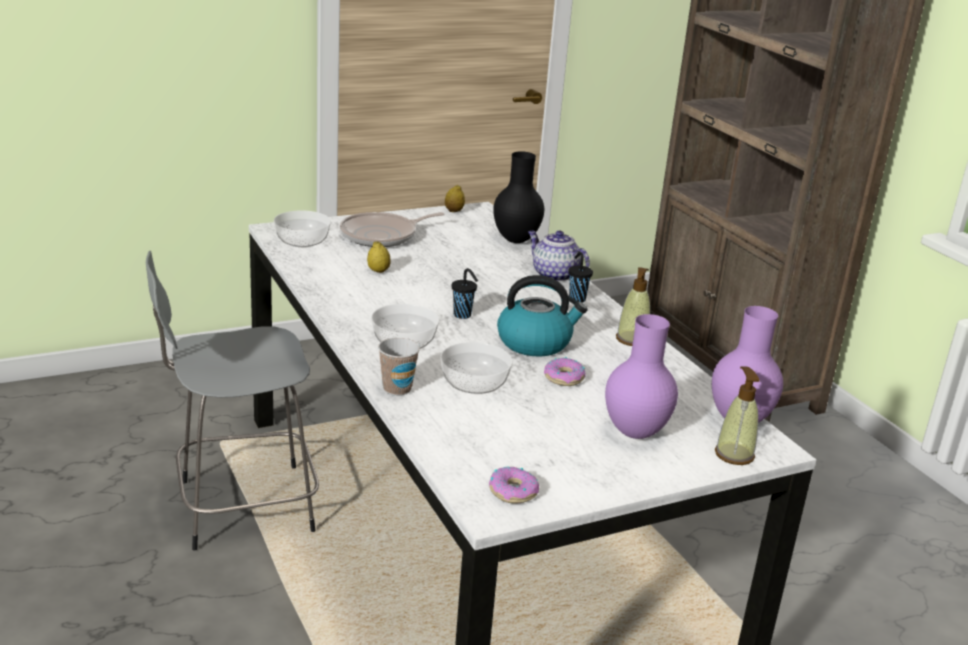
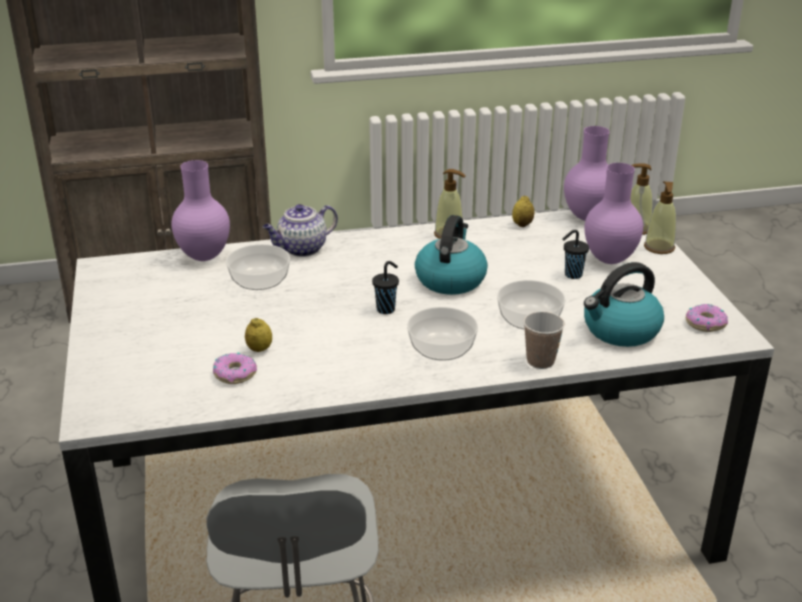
camera: 75 degrees left, 5 degrees up
bowl [274,210,331,247] -> bowl moved to [226,244,290,290]
frying pan [340,212,445,247] -> none
lemon [445,185,465,212] -> lemon moved to [512,196,534,227]
black vase [493,151,544,243] -> purple vase [171,160,230,261]
donut [544,357,586,386] -> donut moved to [213,352,257,384]
black cup [568,252,593,302] -> black cup moved to [563,230,589,279]
none -> kettle [584,262,664,347]
none -> soap dispenser [644,182,676,254]

